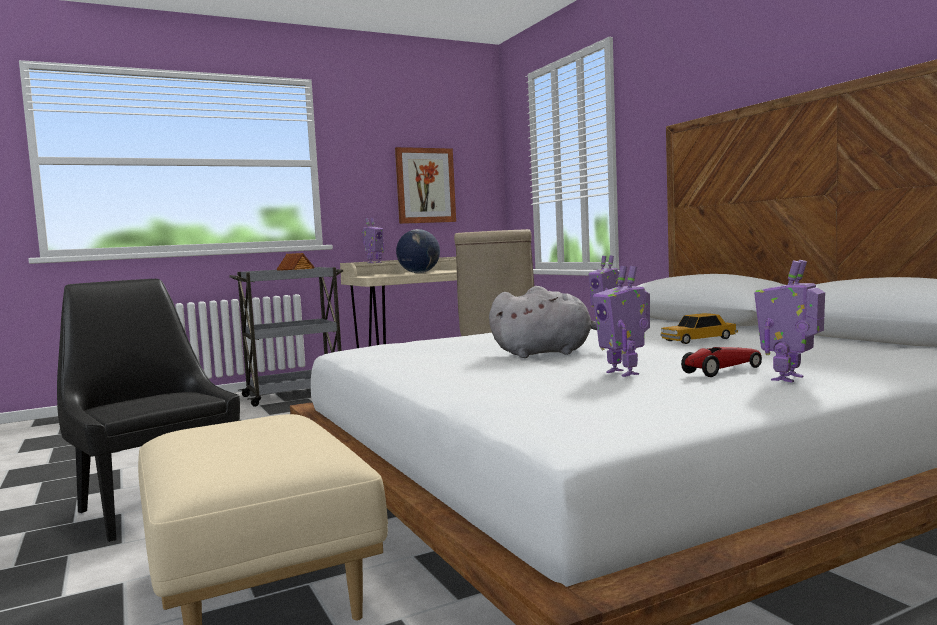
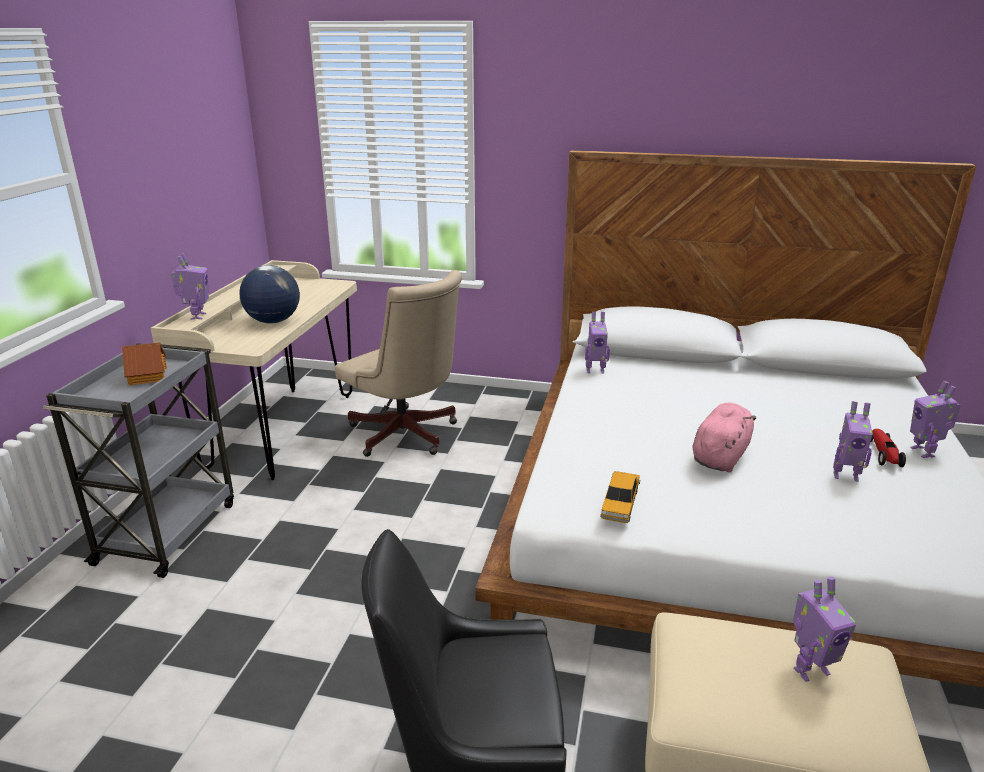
camera: 50 degrees left, 20 degrees up
picture [395,147,456,224] -> none
grey plush toy [489,286,597,358] -> pink plush toy [692,403,756,472]
toy car [660,313,738,344] -> toy car moved to [600,471,640,523]
none -> toy robot [793,577,856,682]

